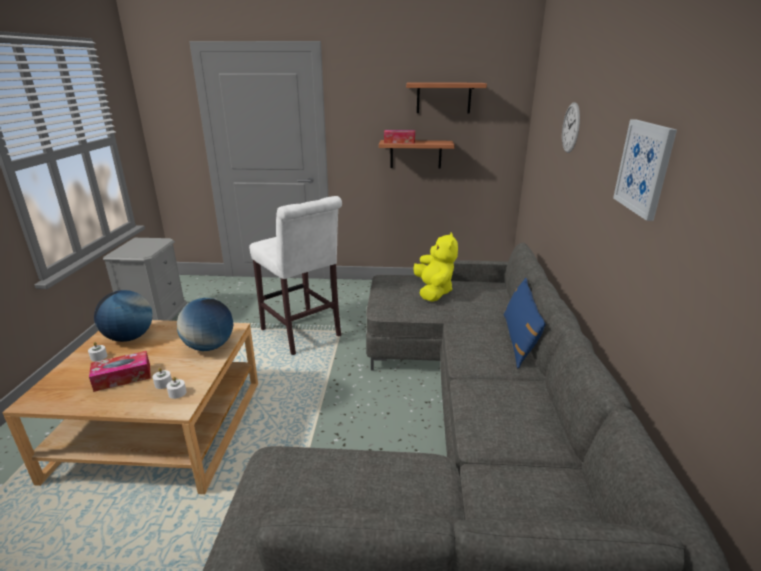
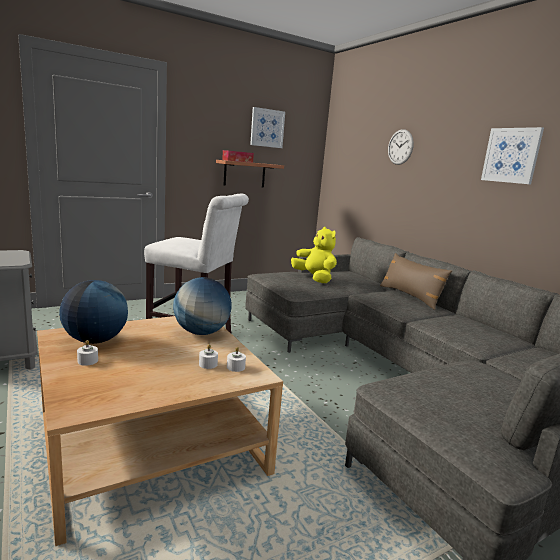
camera: 35 degrees left, 10 degrees down
tissue box [89,351,151,392] -> none
shelf [406,83,487,113] -> picture [250,107,285,148]
blue pillow [504,278,546,368] -> brown pillow [380,253,452,310]

